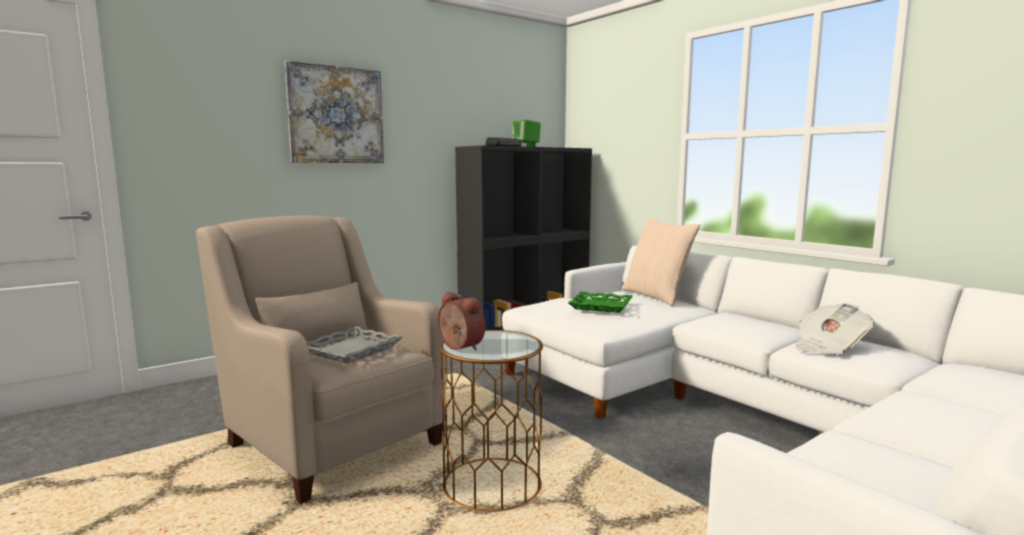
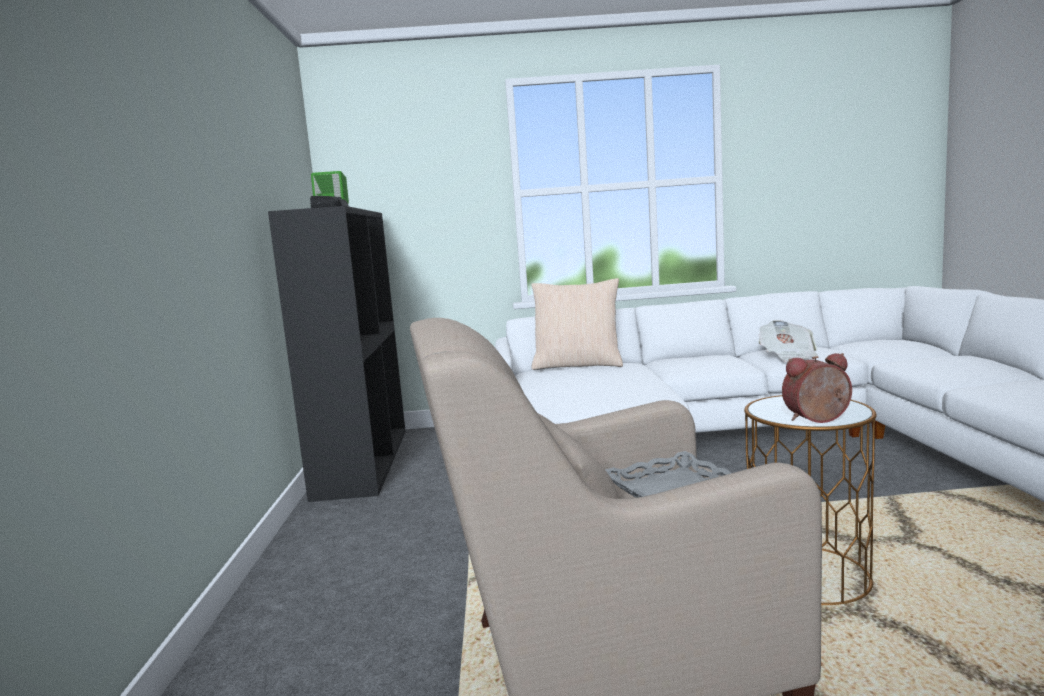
camera: 55 degrees left, 0 degrees up
picture [284,60,384,163] -> none
green tray [568,291,633,313] -> none

